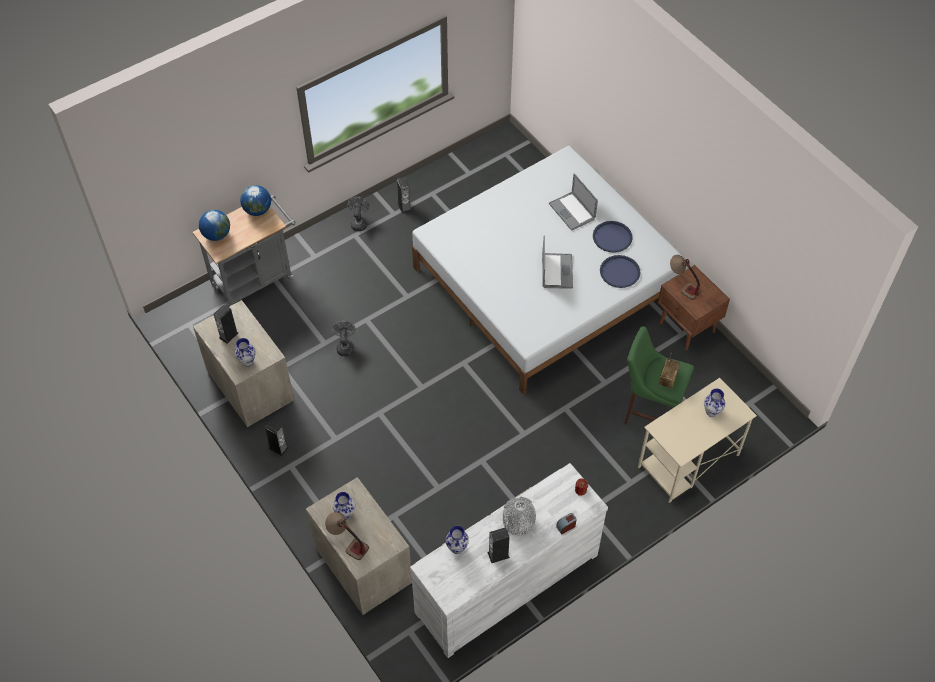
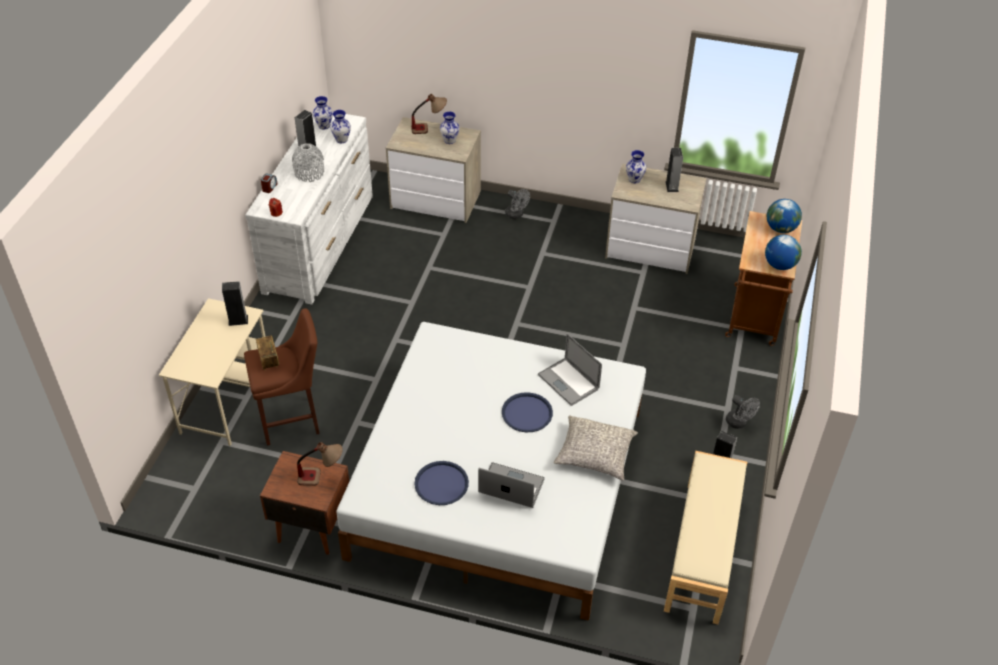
camera: 140 degrees right, 10 degrees down
grey cart [193,195,296,306] -> brown cart [725,211,802,346]
speaker [265,421,288,456] -> speaker moved to [222,281,248,326]
grey fan [332,321,356,356] -> grey fan moved to [505,189,530,219]
laptop [542,235,573,289] -> laptop moved to [538,334,602,406]
blue tray [600,255,640,288] -> blue tray moved to [502,392,553,432]
green stool [624,326,694,425] -> brown stool [244,308,320,446]
vase [704,389,725,417] -> vase moved to [313,96,333,130]
none -> grey pillow [554,416,638,481]
none -> beige bench [664,451,747,624]

